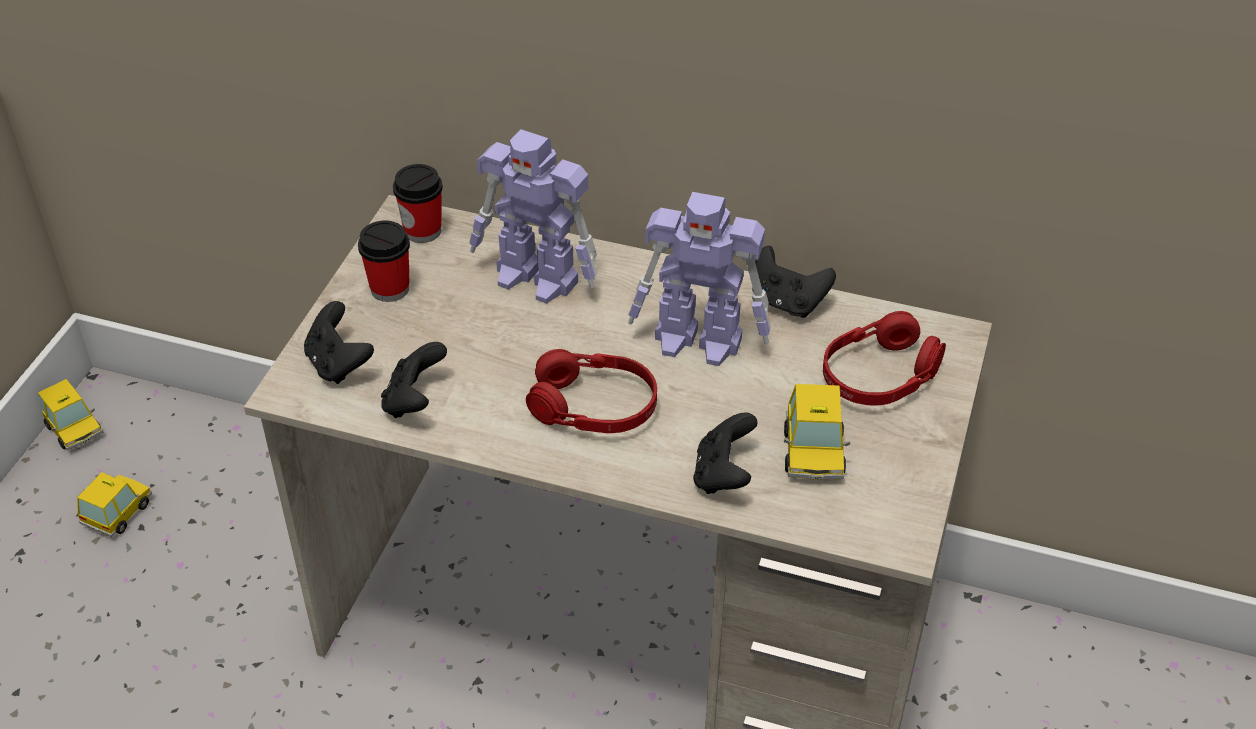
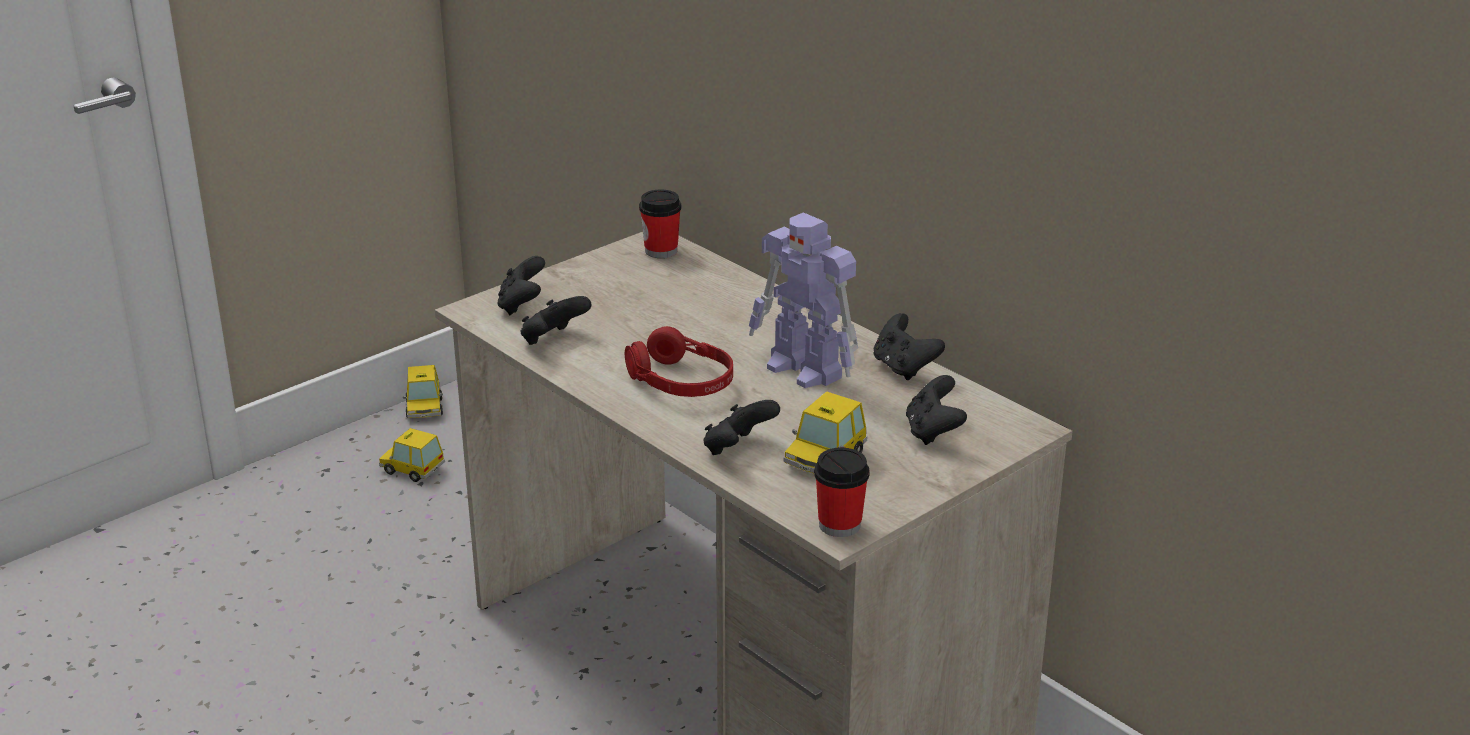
camera: 30 degrees right, 15 degrees down
toy car [77,472,152,537] -> toy car turned 120 degrees counterclockwise [379,428,445,482]
cup [358,220,410,302] -> cup moved to [814,448,870,537]
toy robot [469,129,597,304] -> none
red headphones [823,311,946,406] -> black game controller [906,375,967,445]

